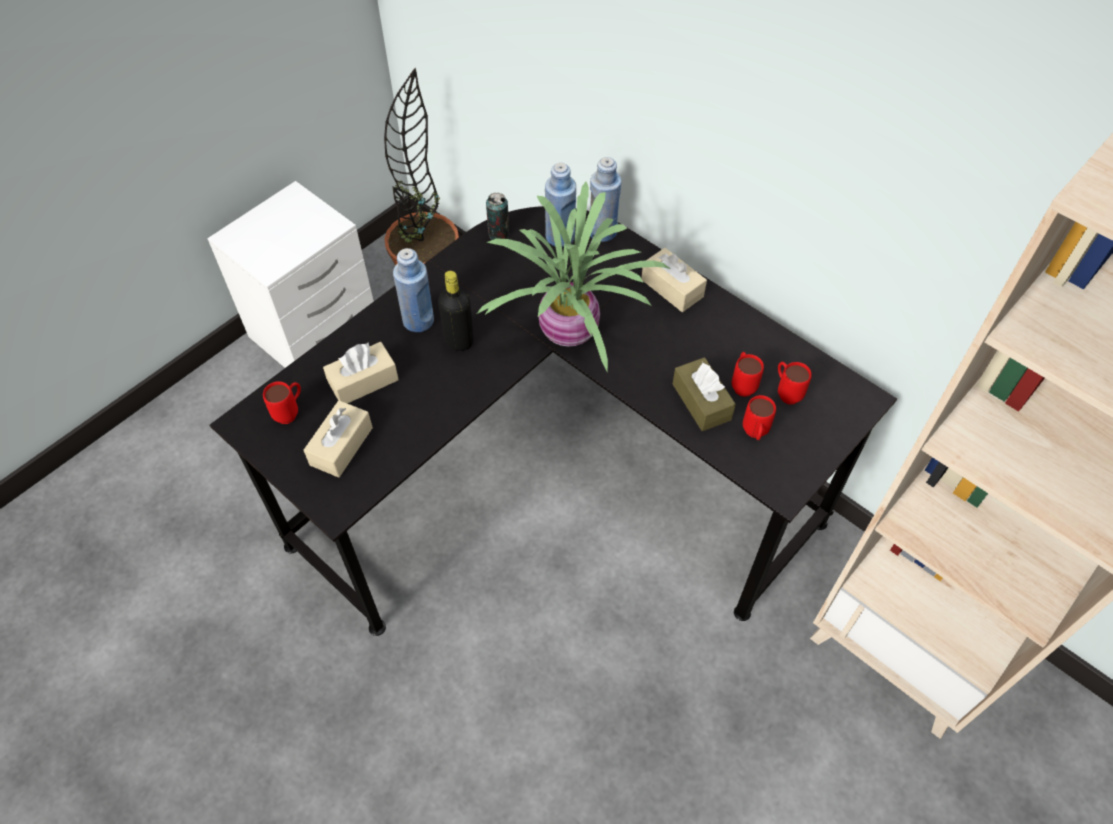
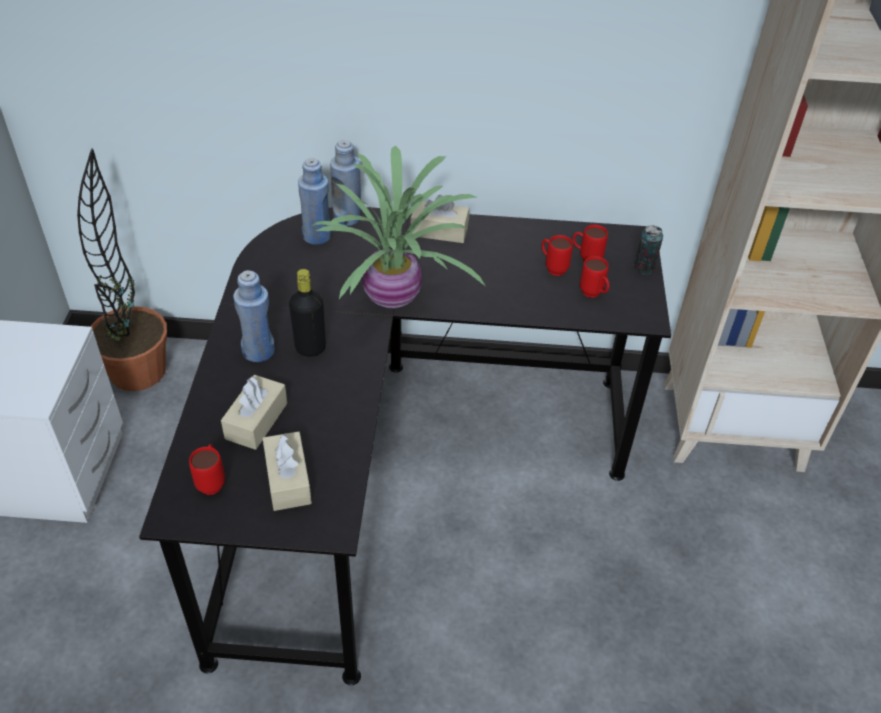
camera: 40 degrees left, 10 degrees down
can [486,193,509,240] -> can moved to [634,225,663,275]
brown tissue box [673,357,736,431] -> none

